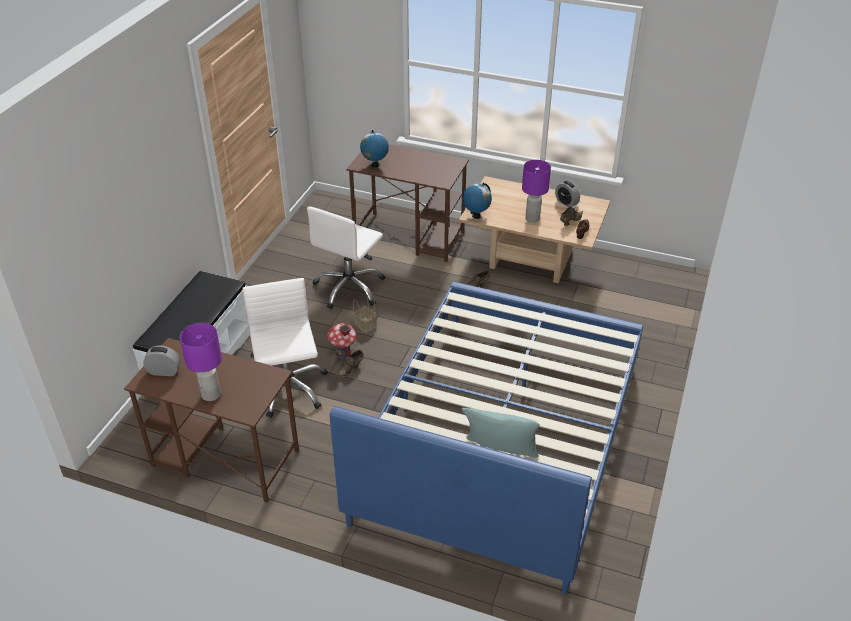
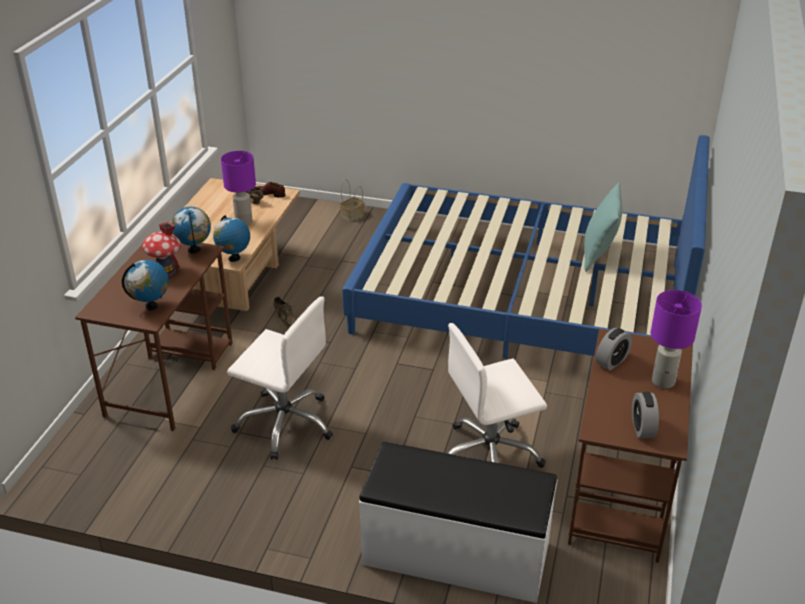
camera: 95 degrees left, 5 degrees down
toy house [327,323,356,358] -> toy house moved to [142,222,181,276]
brown shoe [334,350,364,378] -> none
basket [353,292,377,333] -> basket moved to [340,179,364,222]
alarm clock [555,181,580,207] -> alarm clock moved to [596,328,632,371]
none -> globe [171,207,211,253]

